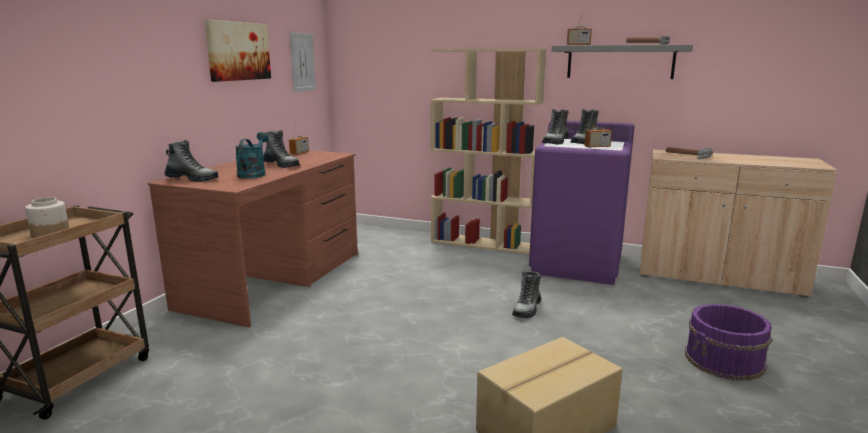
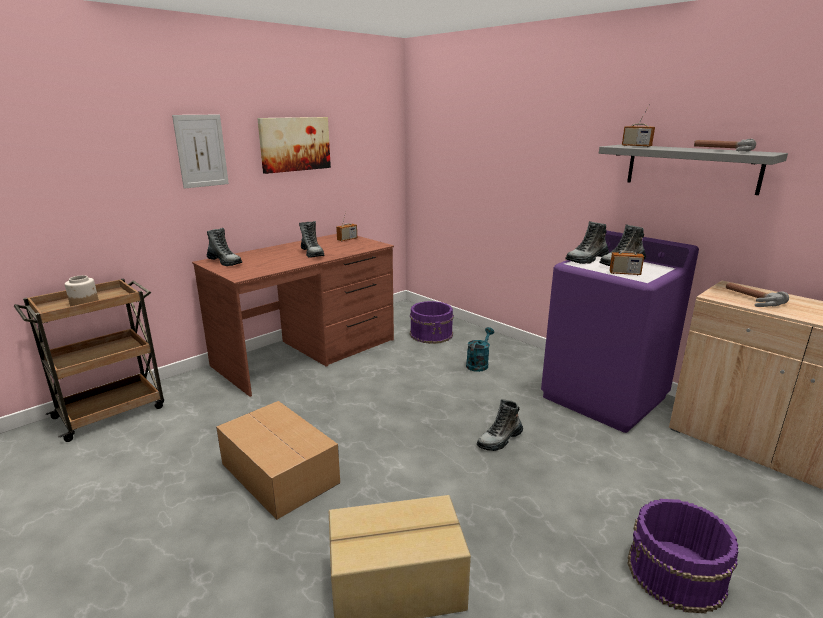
camera: 25 degrees right, 5 degrees up
turquoise watering can [235,132,268,178] -> turquoise watering can moved to [466,327,494,372]
picture [289,32,316,92] -> picture moved to [172,115,229,189]
beige bookcase [431,49,546,255] -> none
none -> cardboard box [216,401,340,520]
none -> purple bucket [410,301,454,344]

